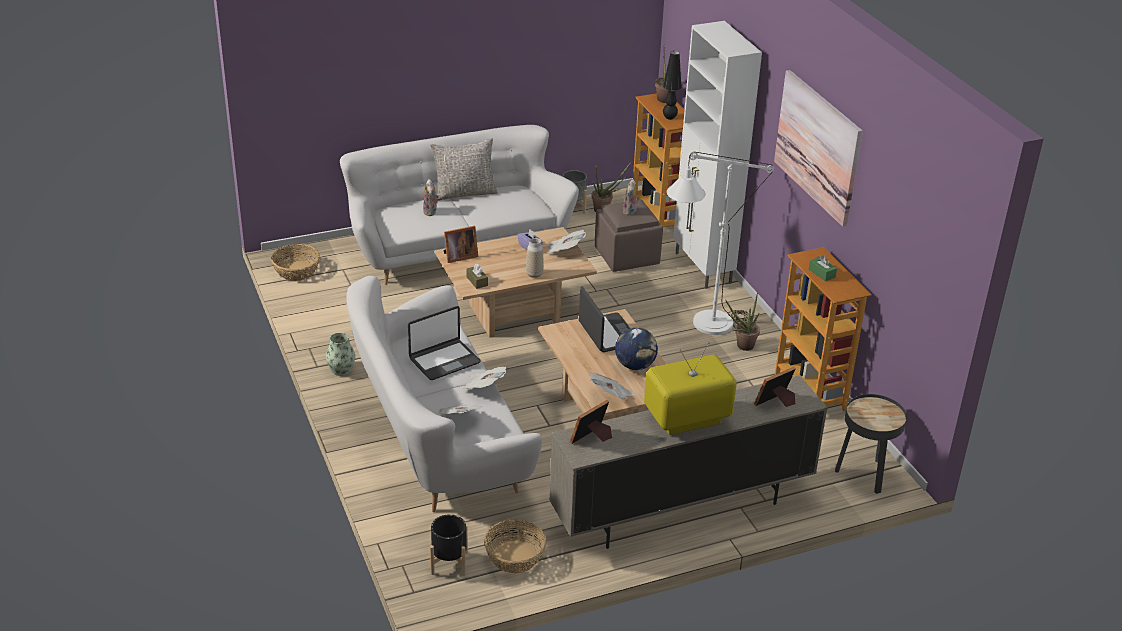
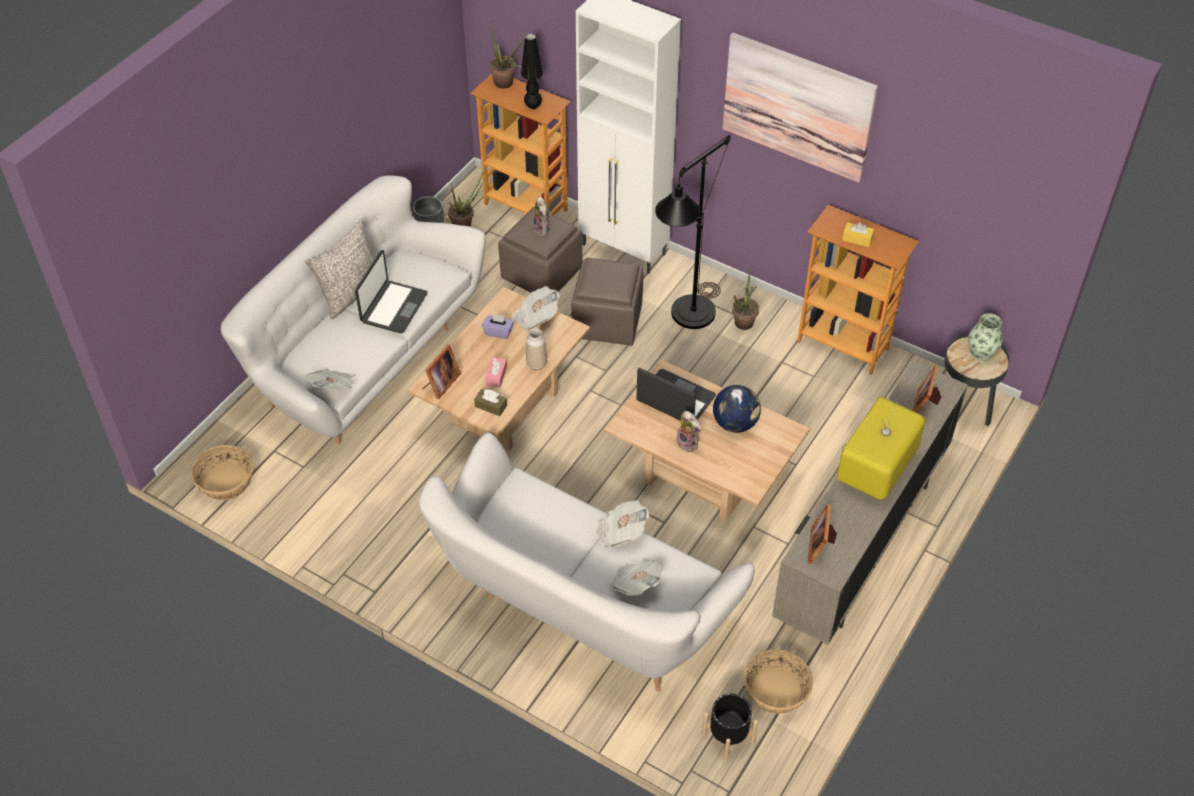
camera: 35 degrees left, 15 degrees up
vase [326,333,355,376] -> vase moved to [968,313,1003,361]
laptop [408,306,481,380] -> laptop moved to [355,250,428,334]
plush toy [423,179,439,216] -> plush toy moved to [676,411,702,452]
newspaper [589,373,635,399] -> newspaper moved to [305,369,354,390]
white floor lamp [667,152,774,335] -> black floor lamp [655,135,730,329]
green tissue box [808,255,837,282] -> yellow tissue box [842,222,874,247]
none -> pink tissue box [485,357,507,387]
none -> brown ottoman [571,258,644,346]

